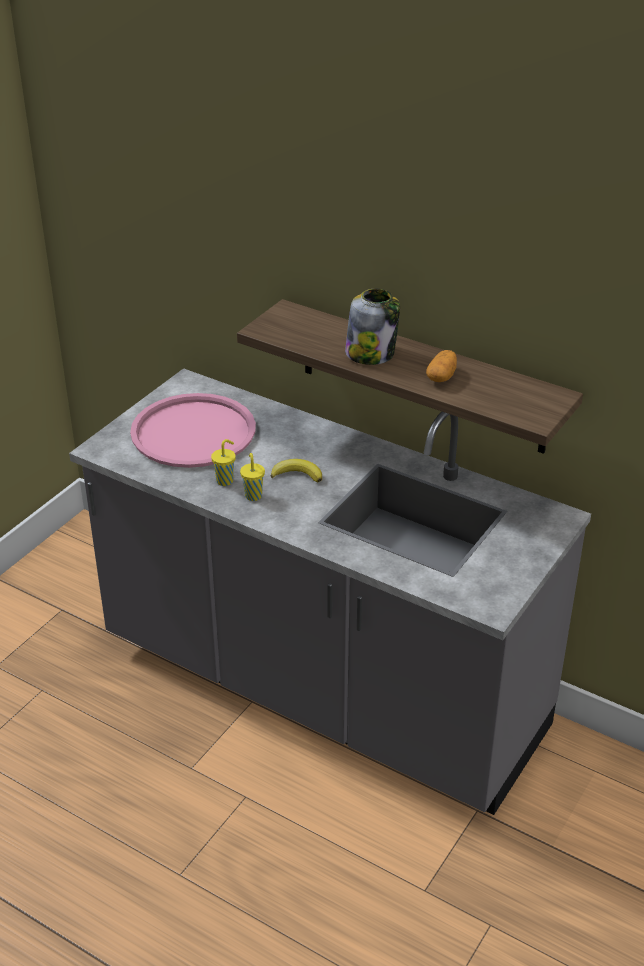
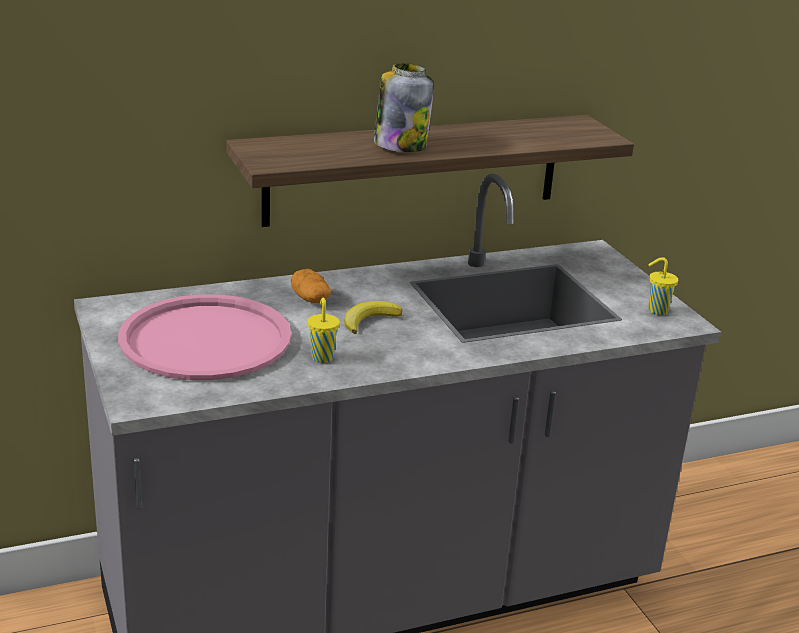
camera: 55 degrees left, 10 degrees down
yellow cup [240,453,265,501] -> yellow cup moved to [648,257,678,315]
potato [426,350,457,382] -> potato moved to [291,269,331,303]

